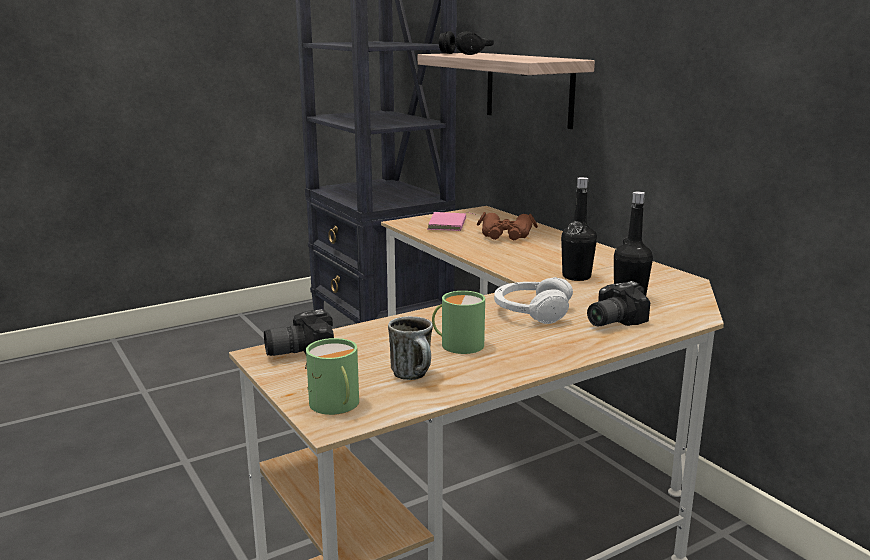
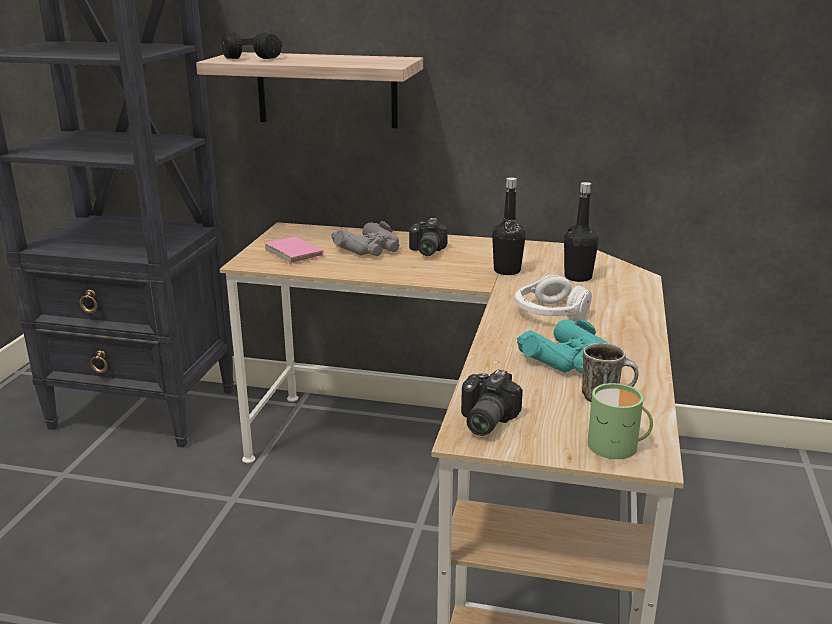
camera: 45 degrees left, 5 degrees up
green mug [432,291,485,354] -> turquoise binoculars [517,319,608,373]
brown binoculars [477,212,538,240] -> grey binoculars [331,221,399,256]
camera [587,281,650,326] -> camera moved to [409,218,448,256]

